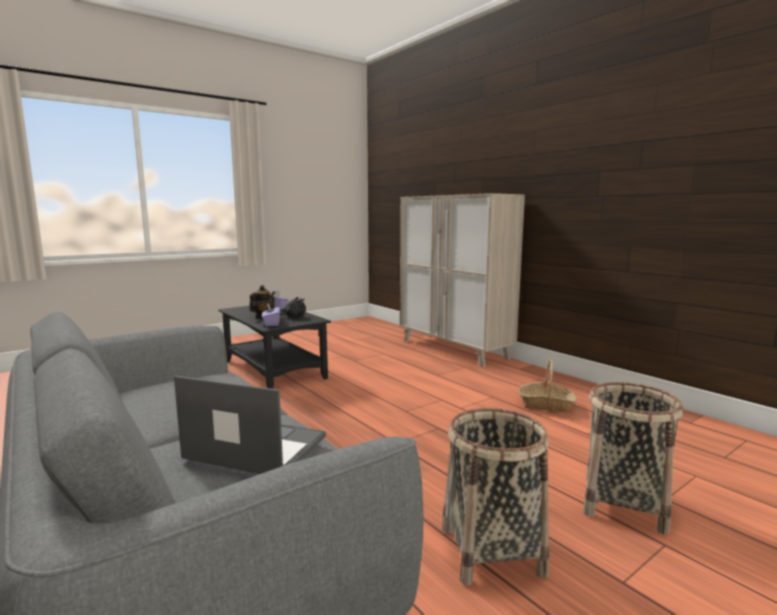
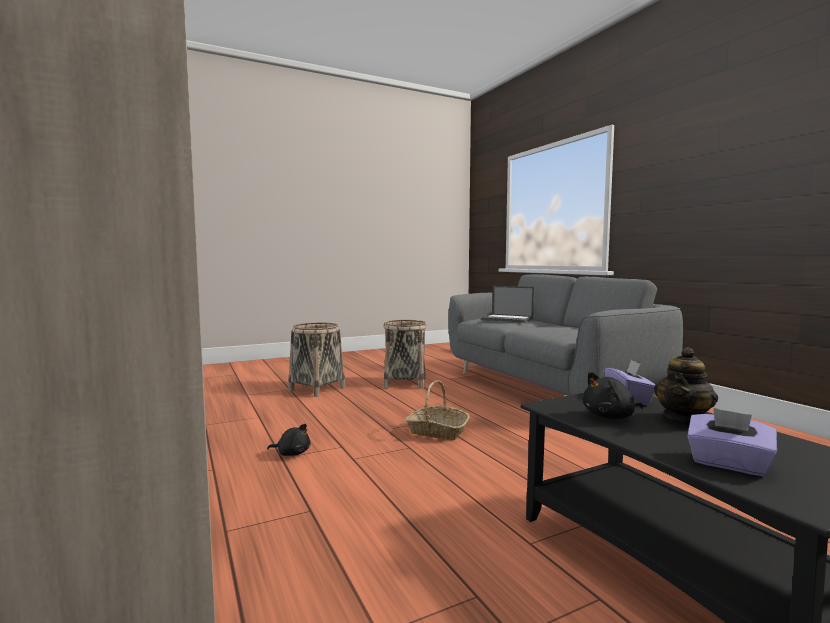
camera: 170 degrees left, 5 degrees down
basket [519,360,577,412] -> basket moved to [405,380,469,440]
none -> black plush toy [267,424,310,456]

